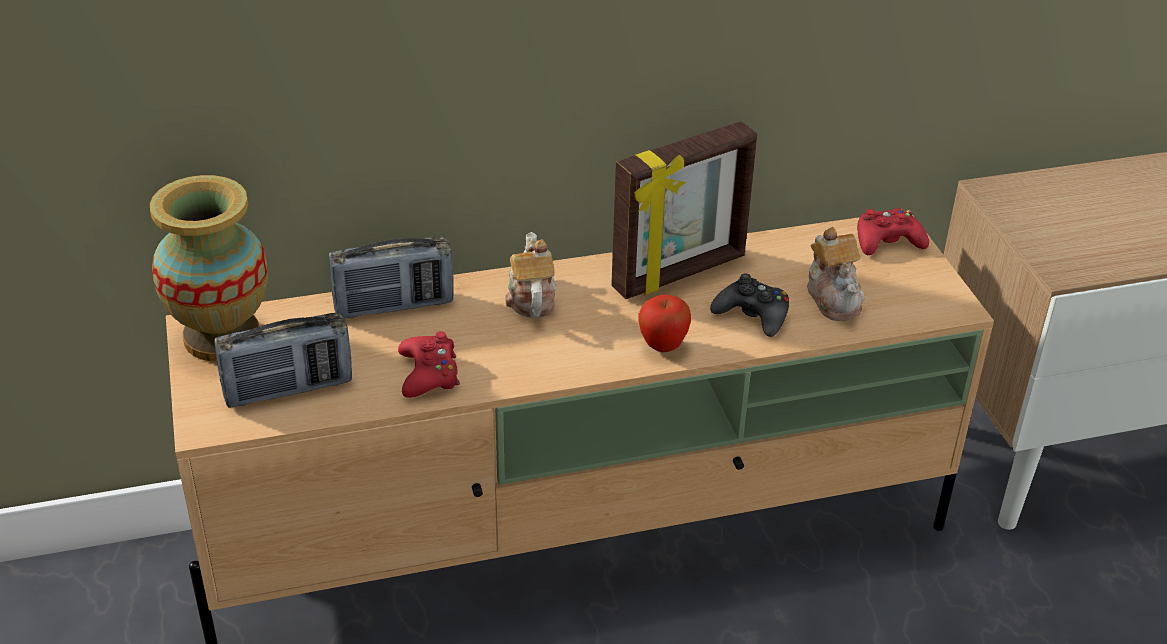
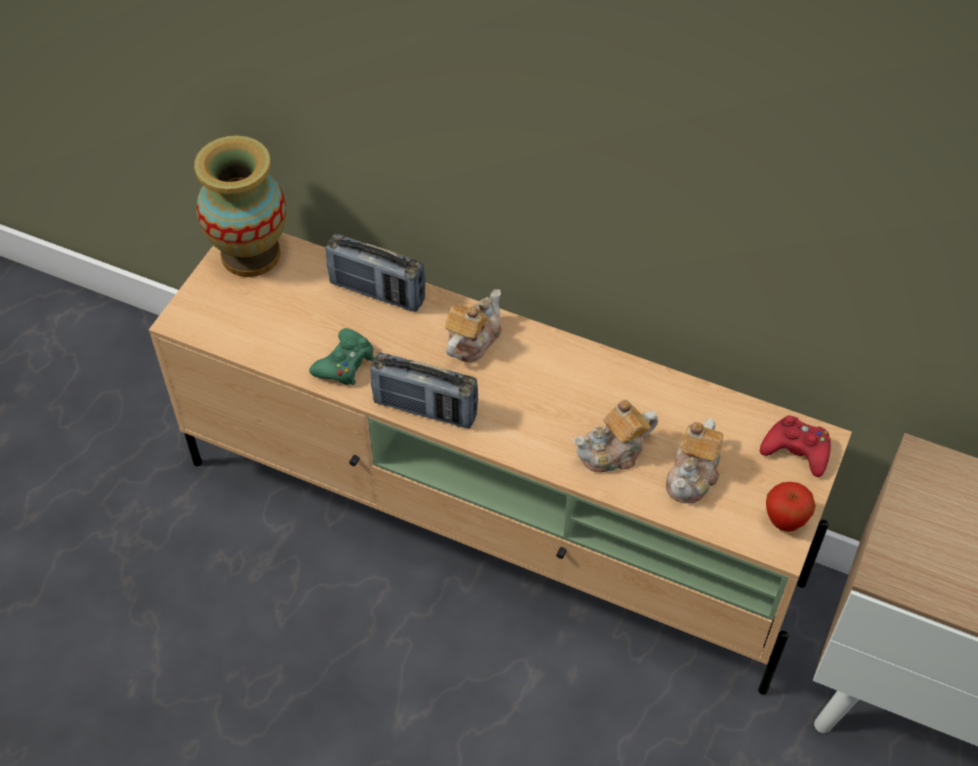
camera: 40 degrees right, 15 degrees up
radio [214,313,352,408] -> radio moved to [371,352,478,428]
red game controller [398,331,460,398] -> green game controller [309,328,374,385]
picture frame [611,121,757,299] -> none
apple [639,295,691,352] -> apple moved to [766,482,816,532]
black game controller [710,273,789,337] -> teapot [573,400,658,472]

